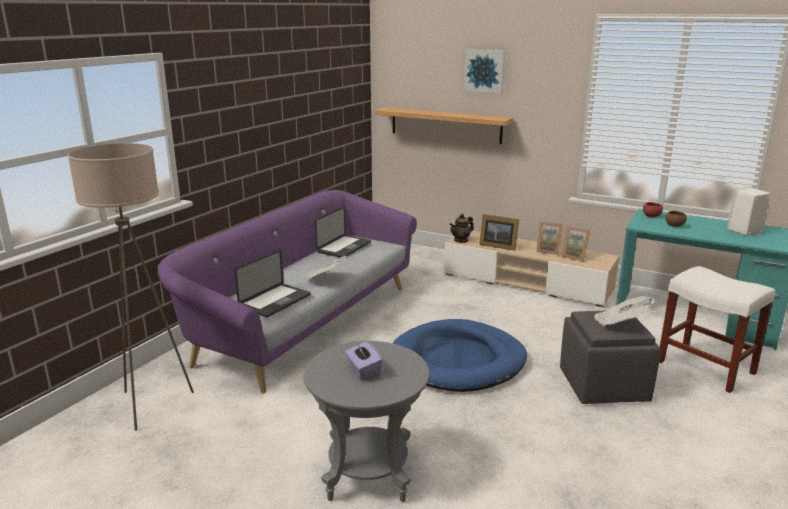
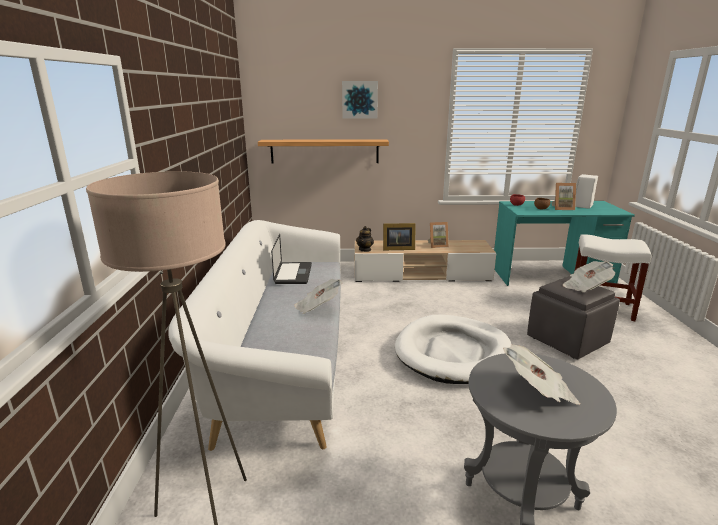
camera: 30 degrees left, 0 degrees up
purple sofa [158,190,417,393] -> white sofa [168,220,341,451]
laptop [235,250,311,317] -> none
purple tissue box [345,342,382,380] -> newspaper [503,345,580,405]
blue dog bed [393,319,527,392] -> white dog bed [395,315,512,384]
picture frame [561,226,590,261] -> picture frame moved to [551,183,576,210]

